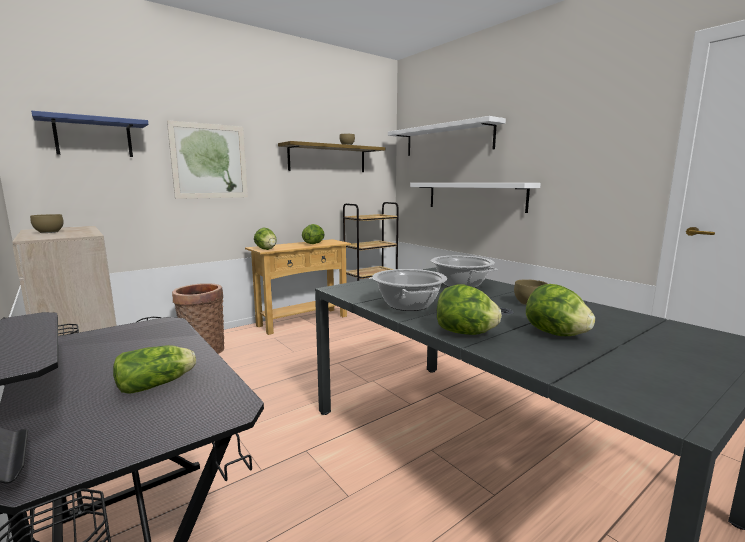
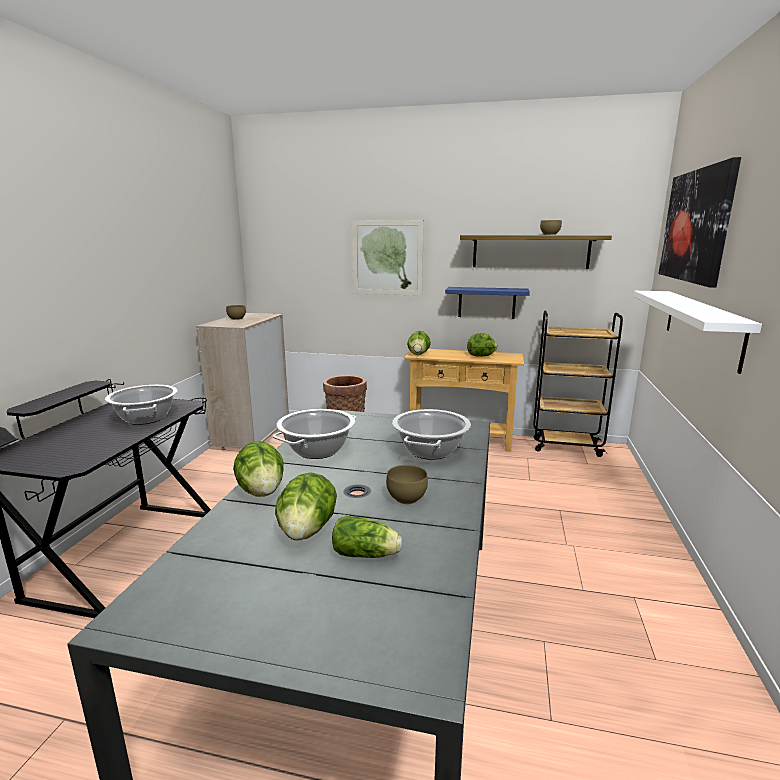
camera: 50 degrees right, 5 degrees up
blue shelf [31,111,148,157] -> blue shelf moved to [445,287,530,319]
lettuce [113,345,196,394] -> lettuce moved to [332,516,402,558]
white shelf [388,116,506,156] -> picture [658,157,741,287]
none -> cooking pot [105,385,178,425]

